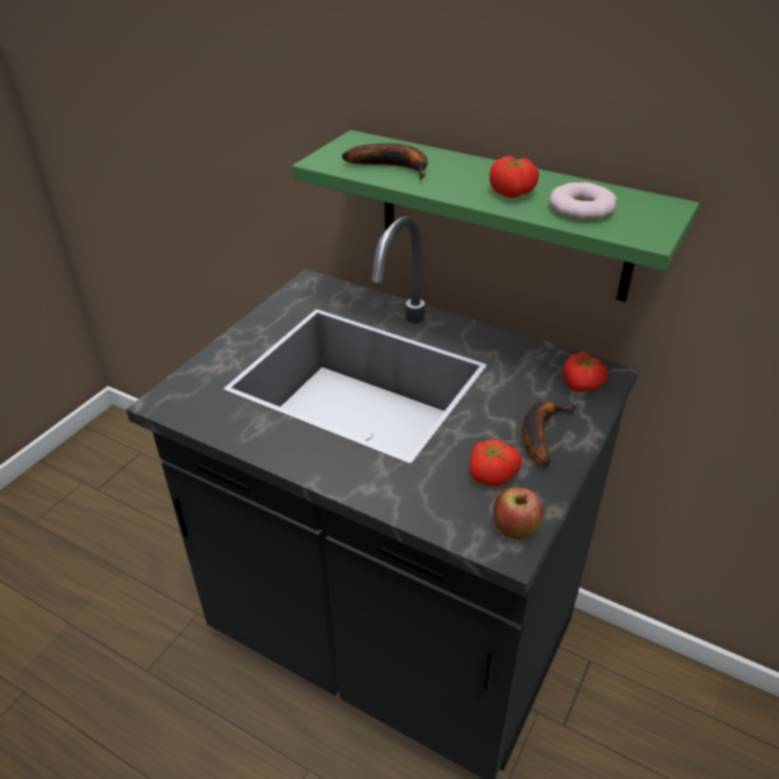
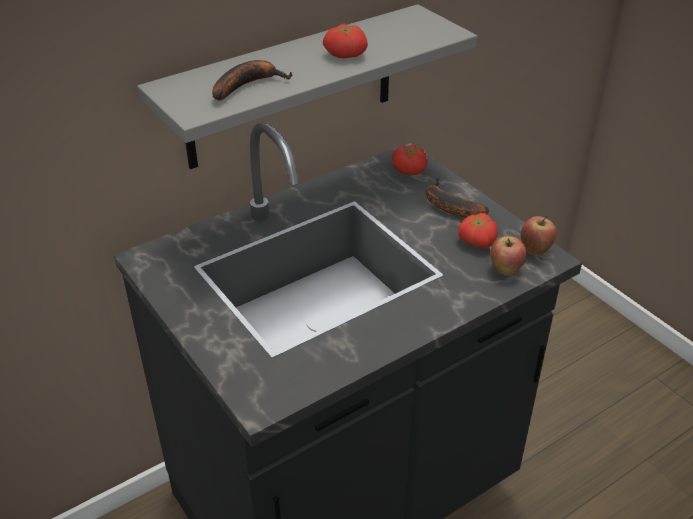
camera: 65 degrees left, 0 degrees up
green shelf [292,130,700,302] -> grey shelf [137,4,477,169]
donut [549,182,617,221] -> none
none -> apple [490,236,527,276]

